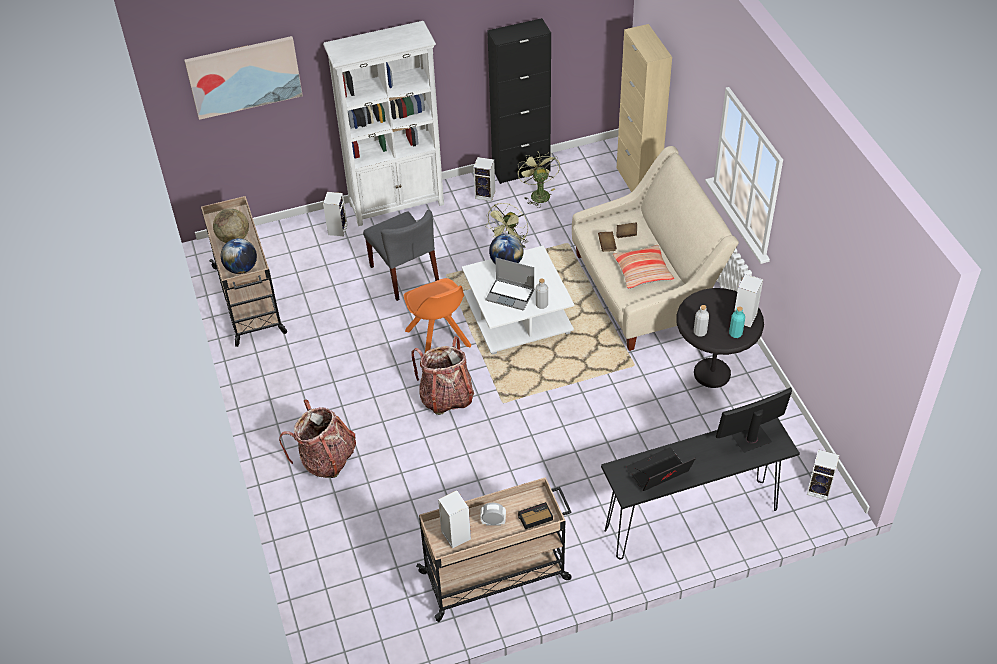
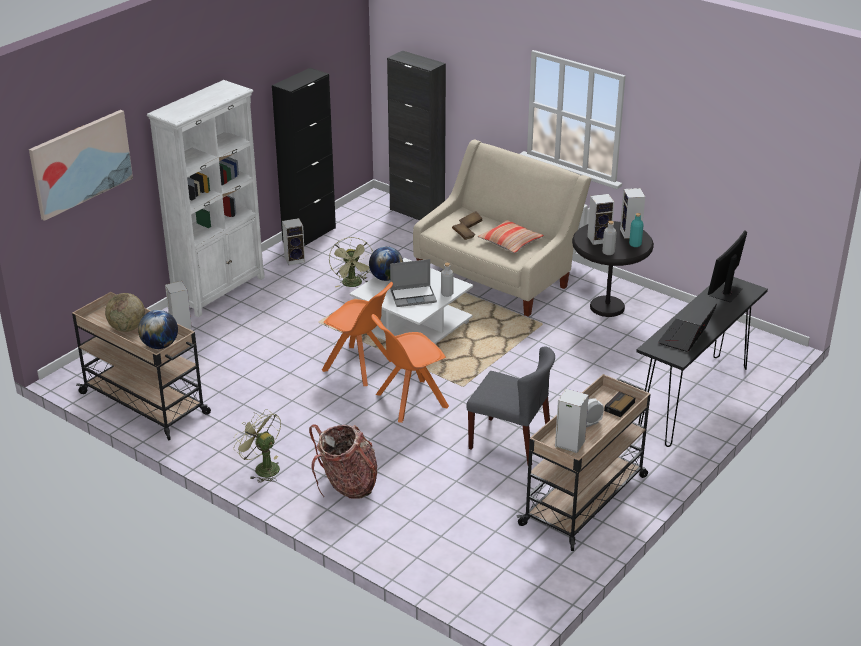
camera: 35 degrees left, 15 degrees down
grey chair [363,210,439,301] -> grey chair moved to [466,346,555,464]
backpack [411,336,474,415] -> orange chair [371,314,449,423]
green fan [517,151,560,208] -> green fan moved to [234,409,281,483]
beige cabinet [617,24,672,192] -> black cabinet [387,51,446,220]
speaker [807,450,839,500] -> speaker moved to [587,194,614,245]

